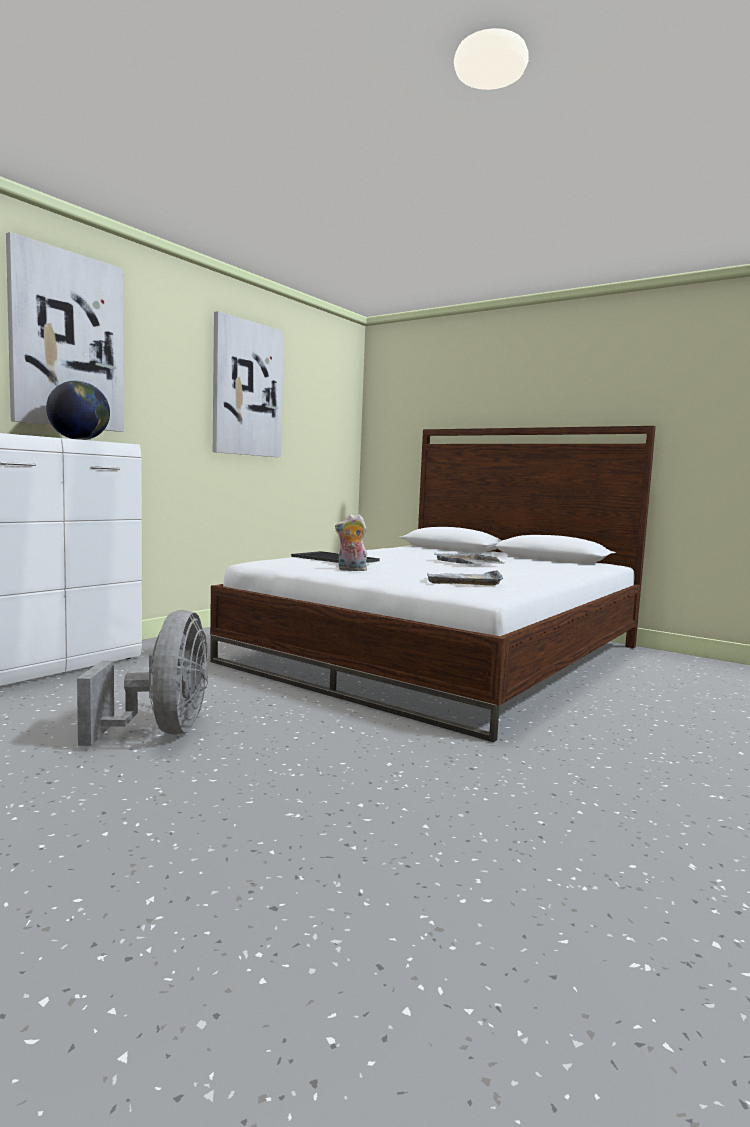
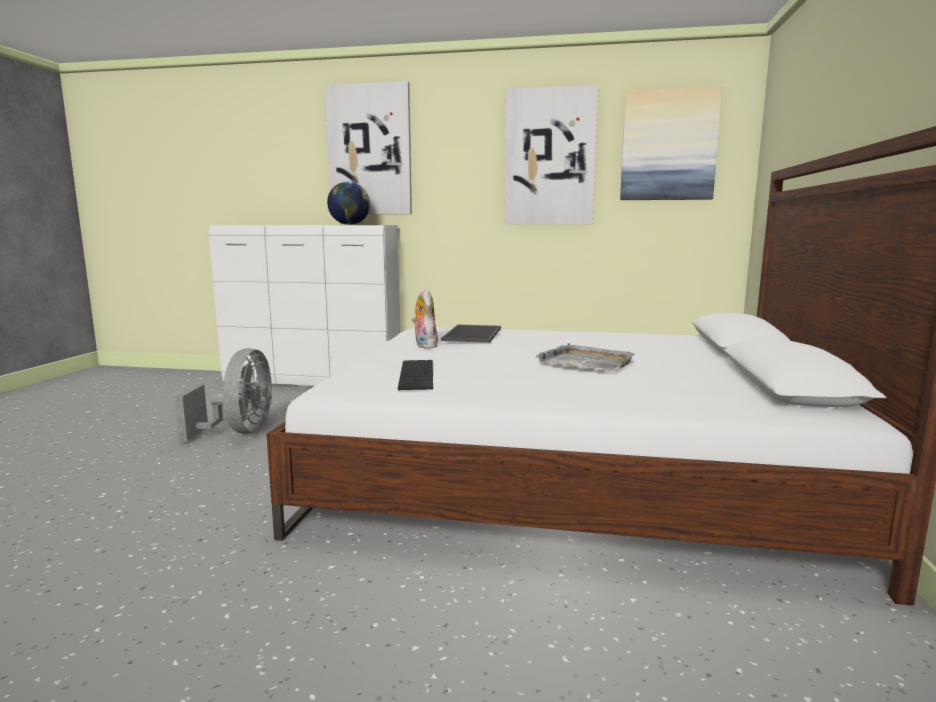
camera: 65 degrees right, 5 degrees up
grey fan [77,610,208,746] -> grey fan turned 60 degrees counterclockwise [174,348,272,441]
grey tray [427,570,503,586] -> keyboard [398,360,433,390]
none -> picture [620,87,722,200]

